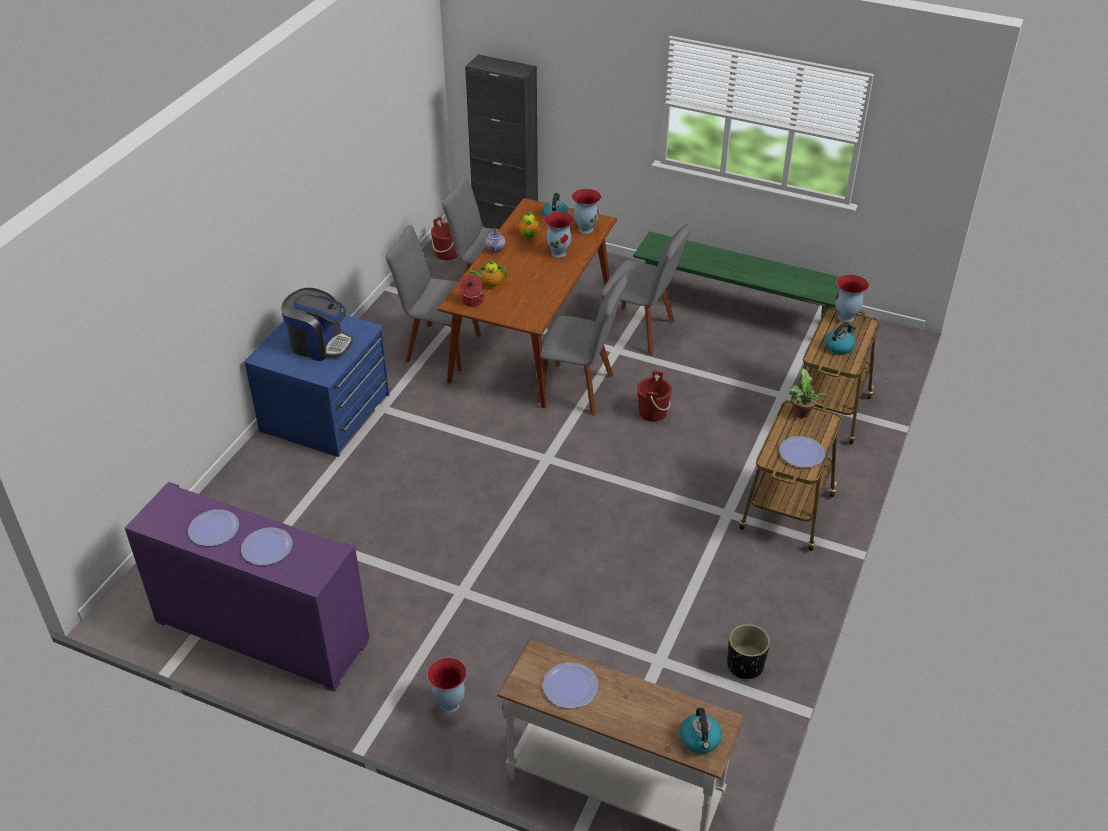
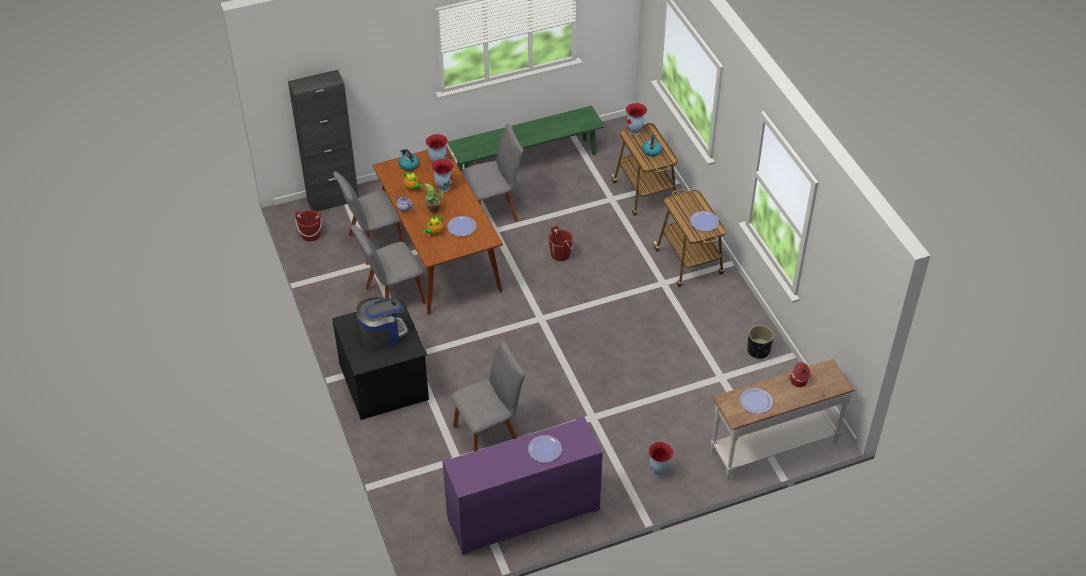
camera: 45 degrees left, 5 degrees up
plate [188,509,239,546] -> plate moved to [447,216,476,236]
blue dresser [244,315,389,457] -> black dresser [332,299,429,420]
cooking pot [459,274,486,307] -> cooking pot moved to [788,362,812,387]
grey chair [537,276,628,416] -> grey chair moved to [451,341,525,452]
kettle [680,708,722,754] -> none
potted plant [789,369,827,418] -> potted plant moved to [424,183,446,213]

